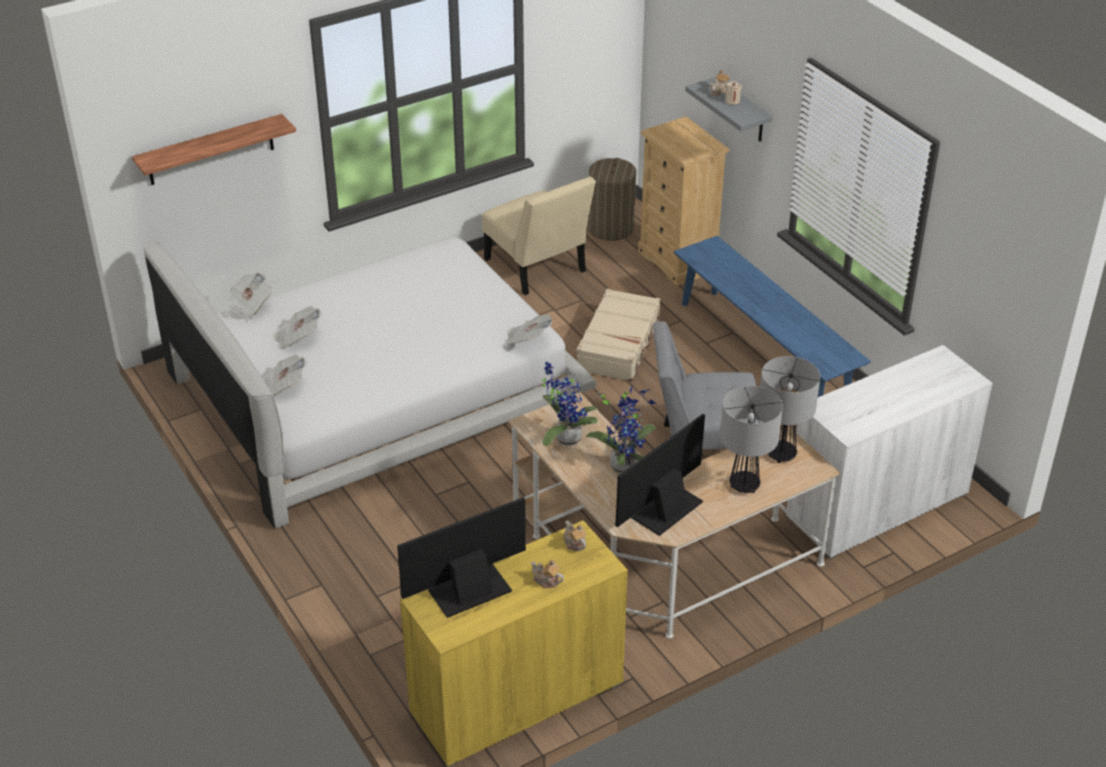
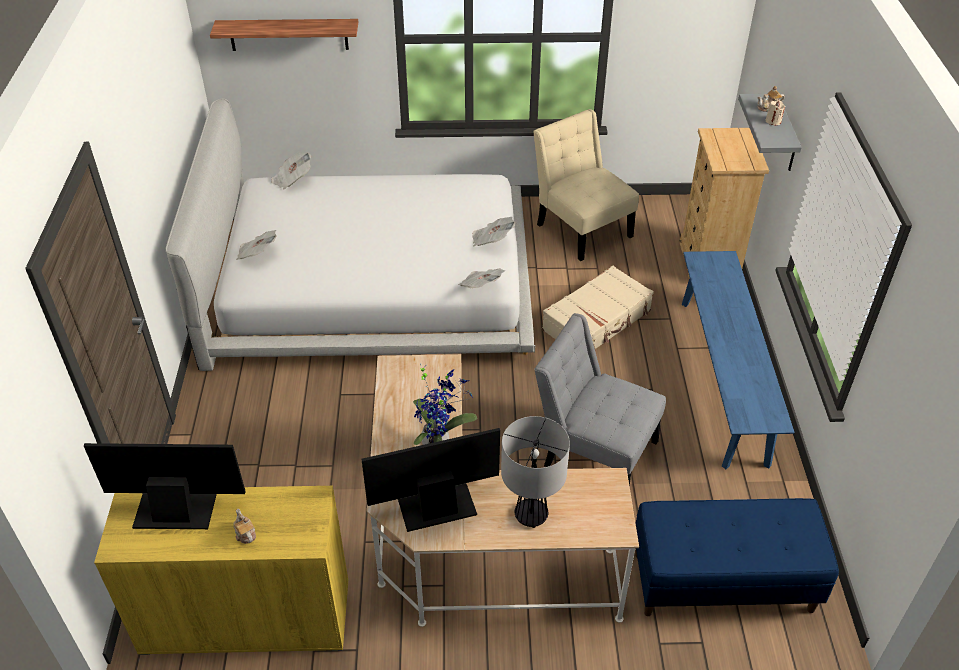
camera: 30 degrees right, 5 degrees up
newspaper [273,306,322,349] -> newspaper moved to [472,217,515,247]
beige chair [482,176,596,295] -> beige chair turned 150 degrees clockwise [533,109,639,261]
potted plant [542,361,598,446] -> none
teapot [563,521,586,551] -> none
laundry basket [588,158,637,241] -> none
table lamp [760,356,820,463] -> none
white cabinet [786,345,993,559] -> blue bench [635,498,839,616]

